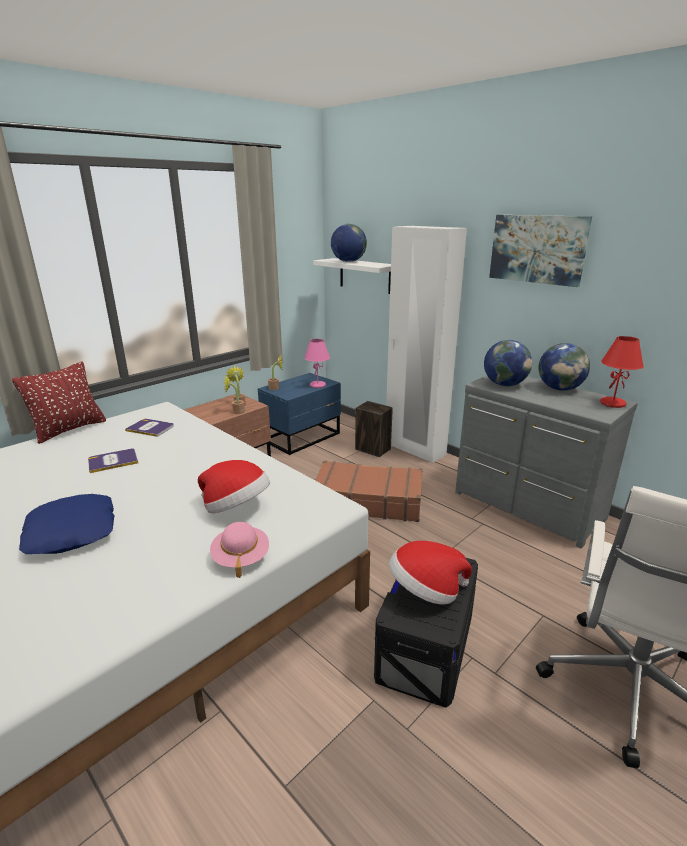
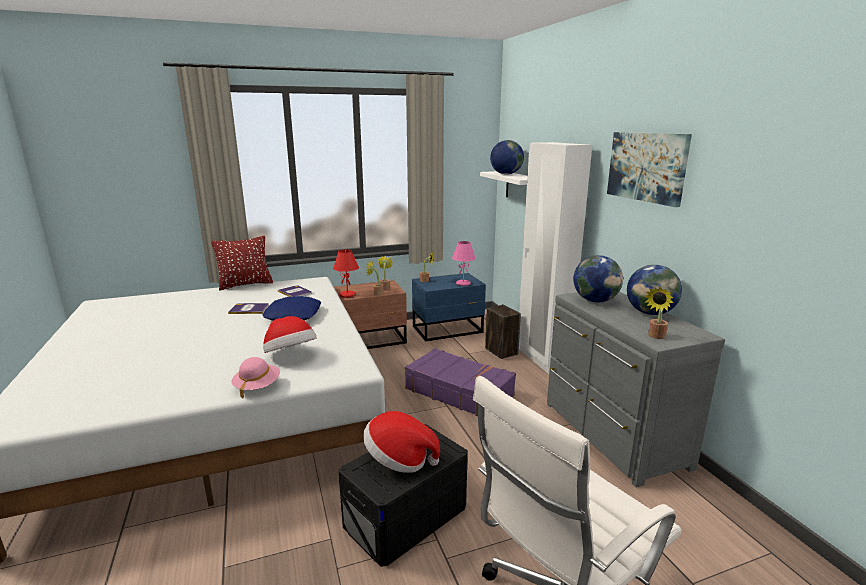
camera: 25 degrees right, 5 degrees down
blue pillow [19,494,115,554] -> blue pillow moved to [262,296,321,321]
brown suitcase [315,461,423,522] -> purple suitcase [405,348,516,416]
red table lamp [600,336,644,408] -> red table lamp moved to [333,249,359,298]
none -> potted plant [644,287,673,339]

